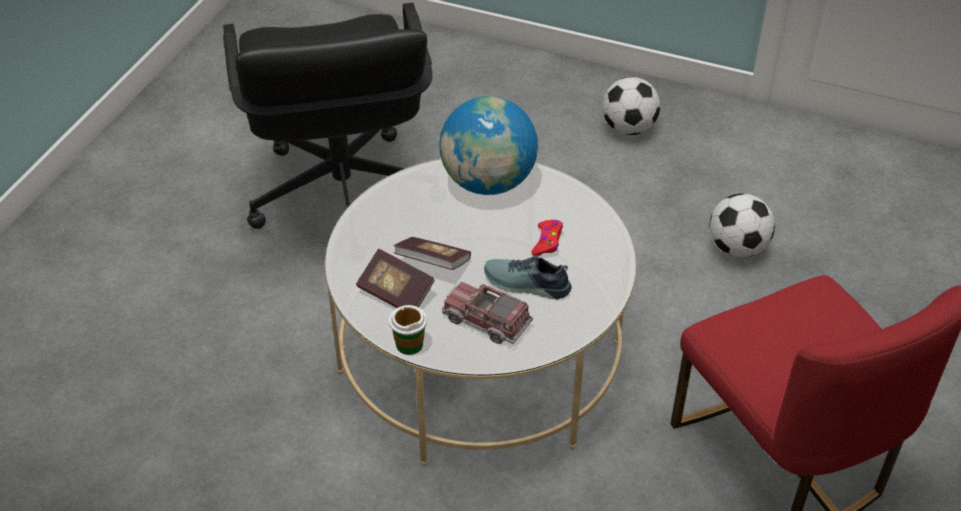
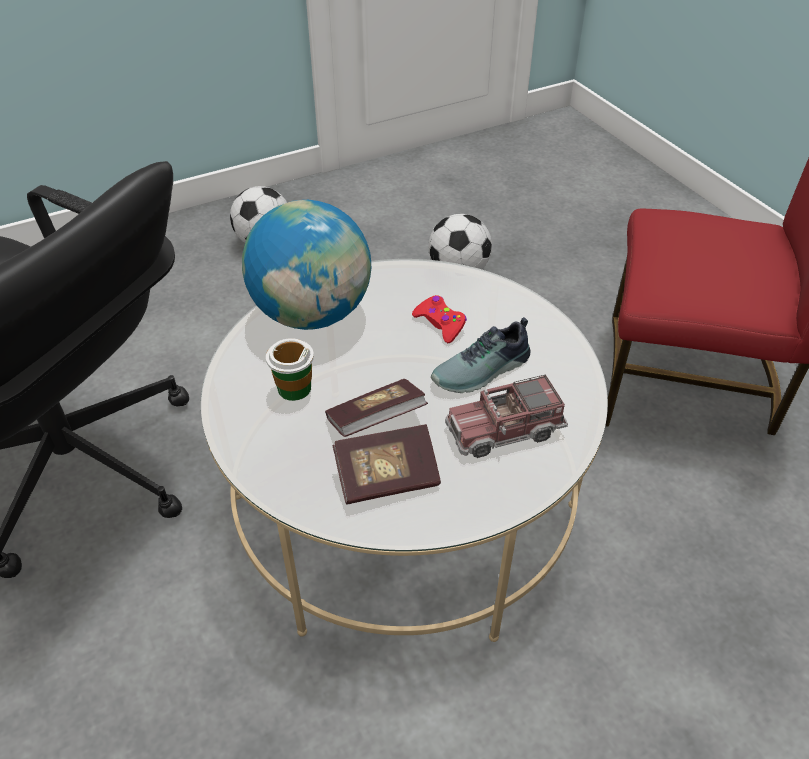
camera: 50 degrees left, 0 degrees up
cup [389,305,427,355] -> cup moved to [266,338,314,401]

